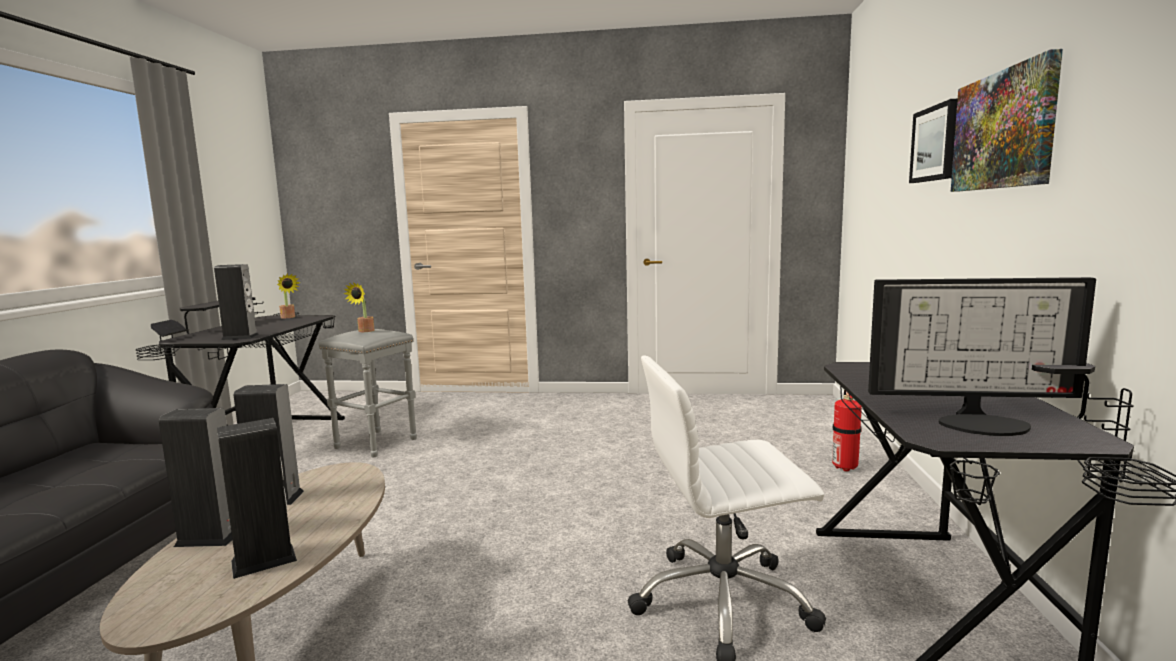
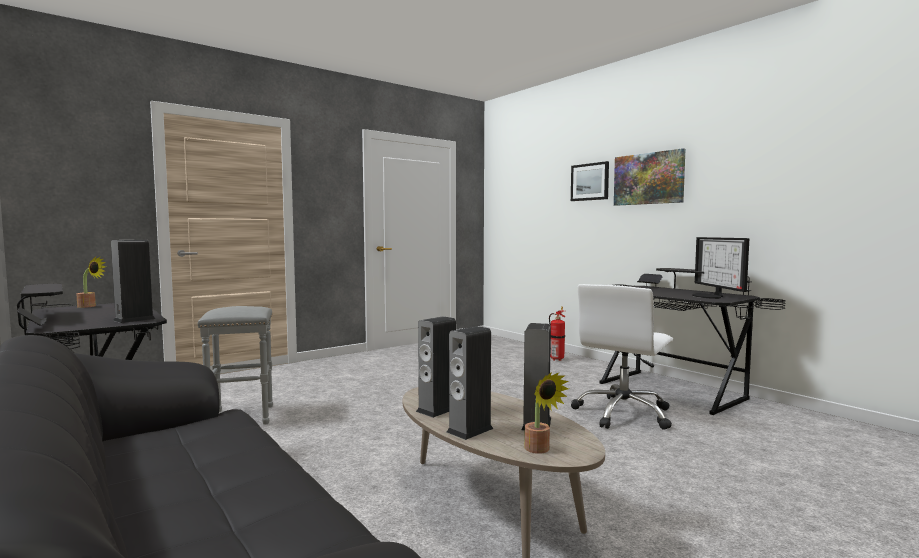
camera: 45 degrees left, 5 degrees down
potted plant [343,282,374,332] -> potted plant moved to [524,372,569,454]
monitor [868,277,1096,436] -> monitor turned 120 degrees clockwise [692,237,749,299]

